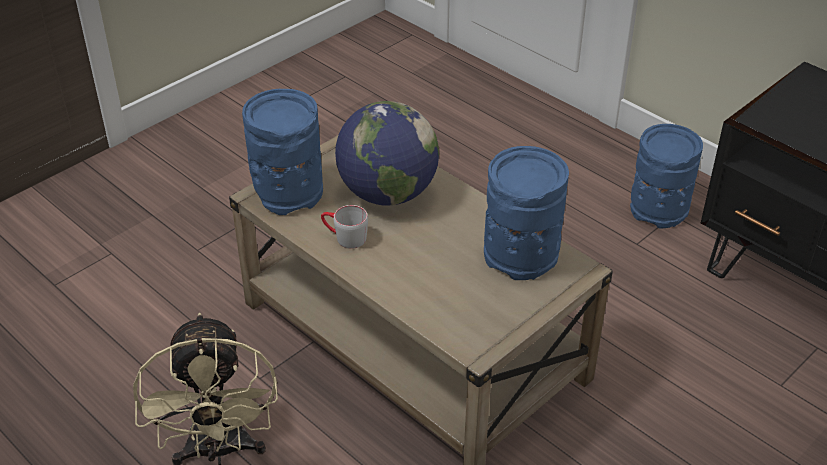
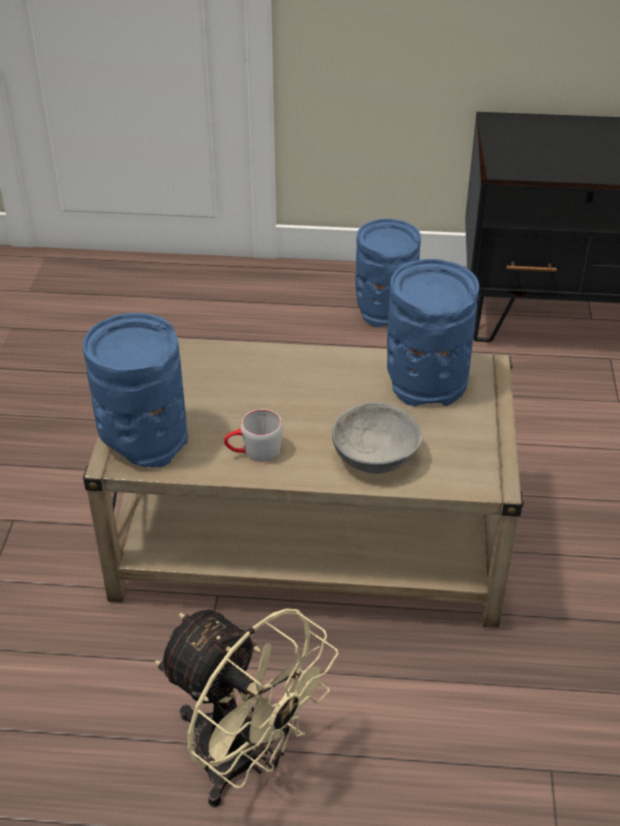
camera: 40 degrees left, 0 degrees up
globe [335,101,439,206] -> none
none -> grey bowl [332,402,422,474]

